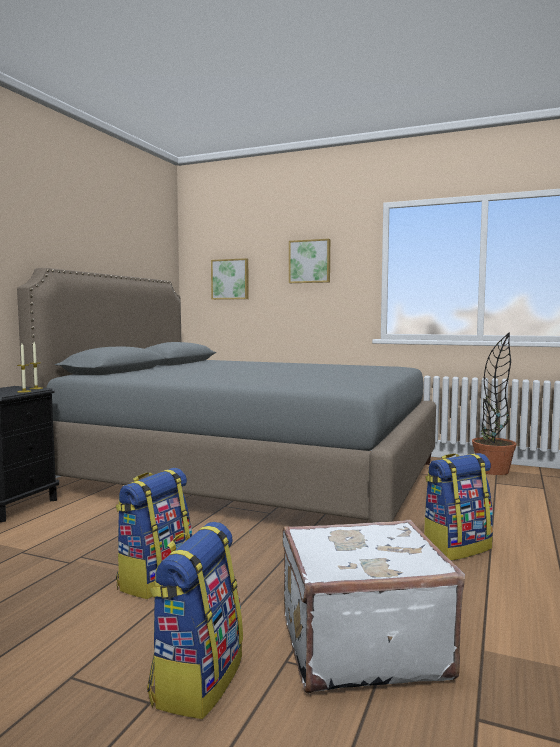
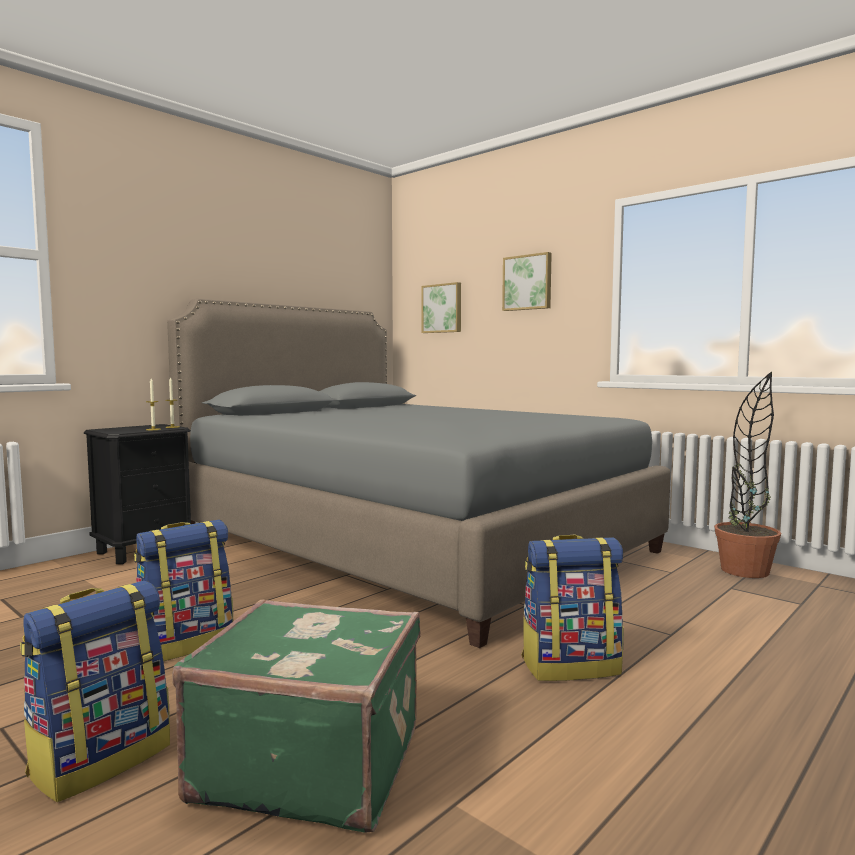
camera: 20 degrees right, 0 degrees up
white suitcase [282,520,465,694] -> green suitcase [172,599,421,833]

